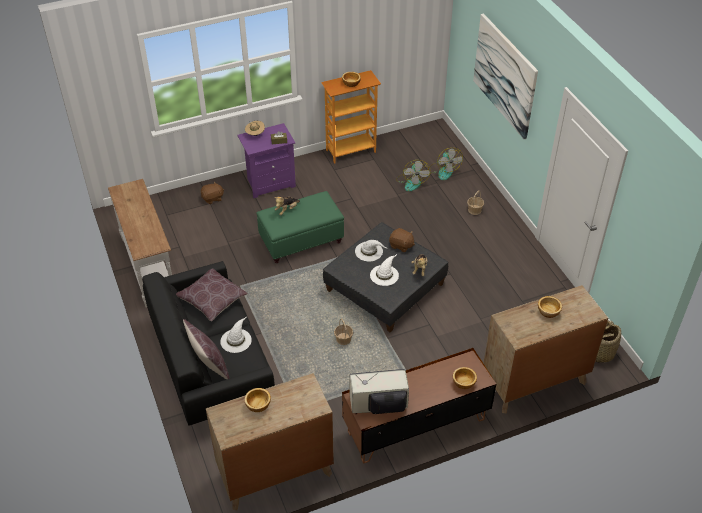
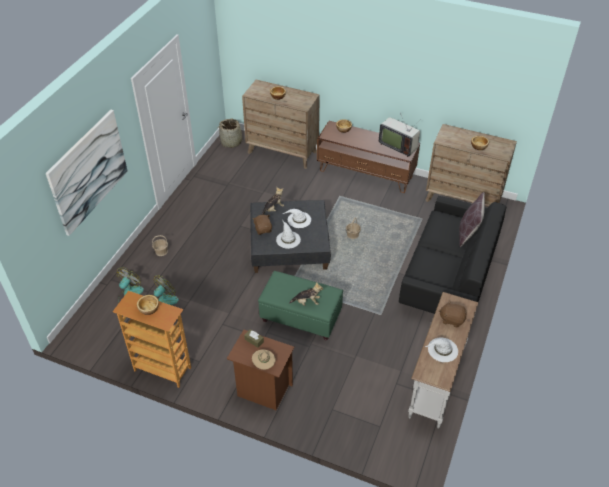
camera: 135 degrees left, 0 degrees up
brown pillow [176,269,248,321] -> none
brown plush toy [201,181,224,204] -> brown plush toy moved to [439,300,467,328]
white hat [220,316,252,353] -> white hat moved to [425,338,458,362]
purple nightstand [237,123,296,198] -> brown nightstand [227,330,295,410]

